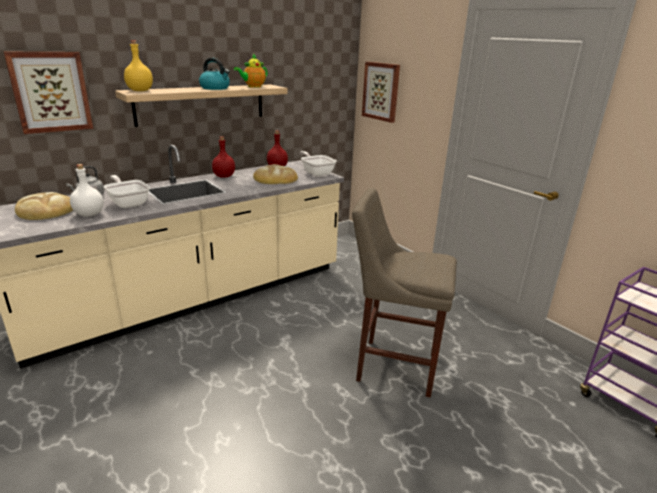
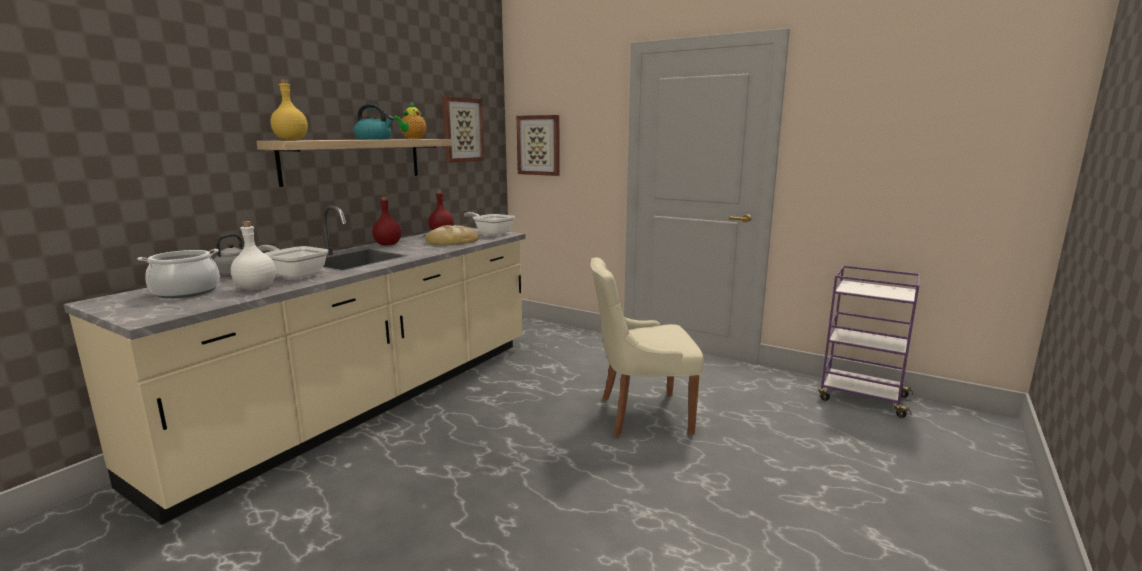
camera: 20 degrees left, 10 degrees down
picture [4,52,93,134] -> picture moved to [442,96,485,163]
bread [15,192,73,220] -> cooking pot [137,249,220,299]
beige stool [352,188,457,398] -> beige chair [590,258,704,437]

